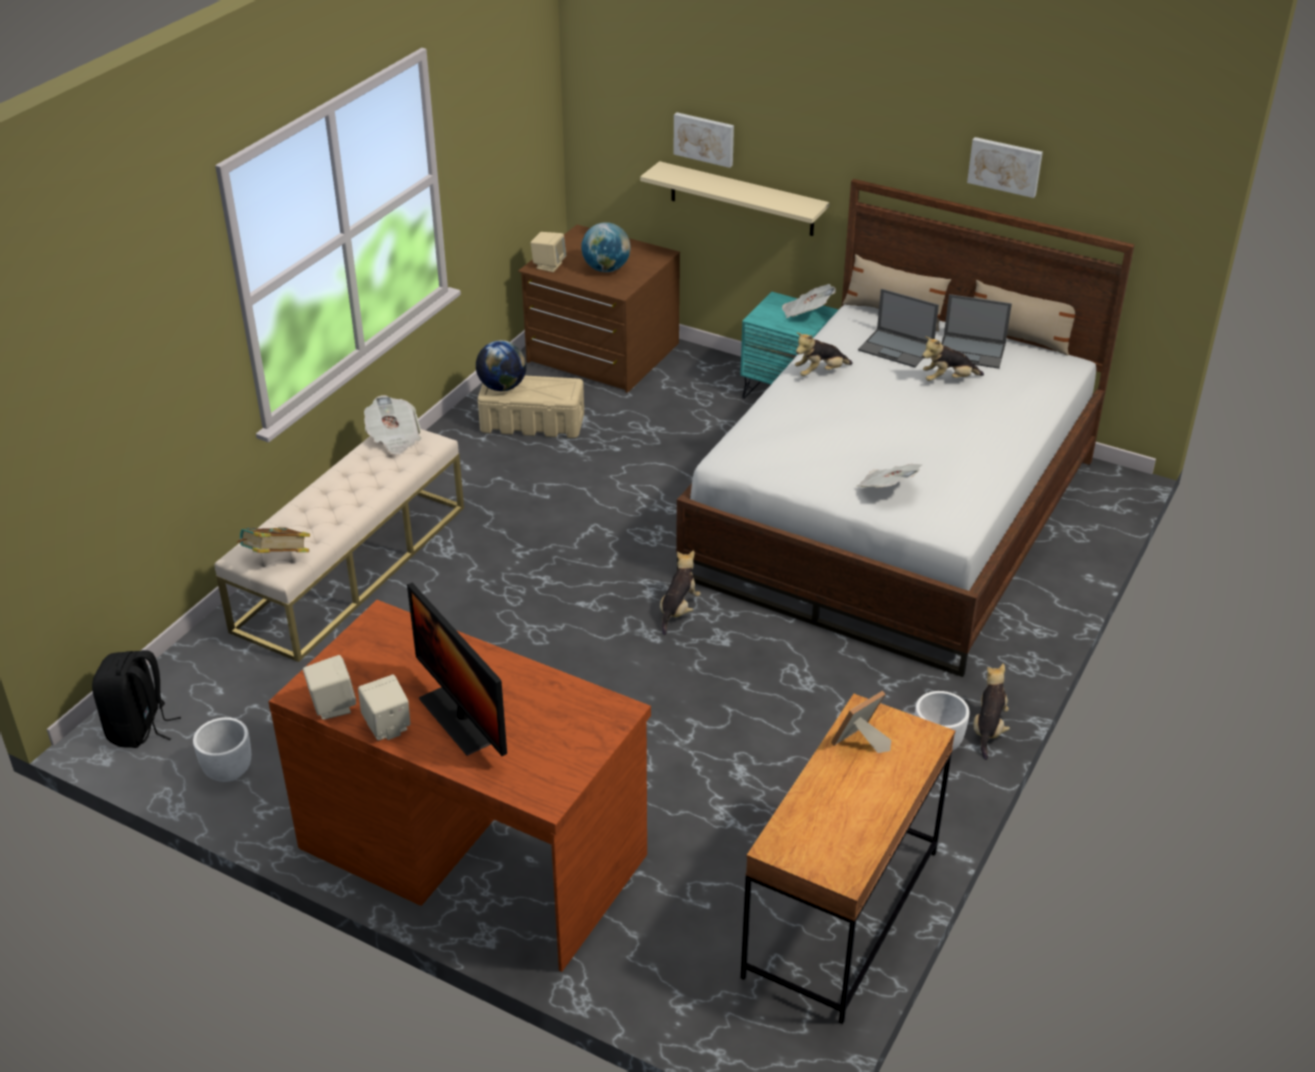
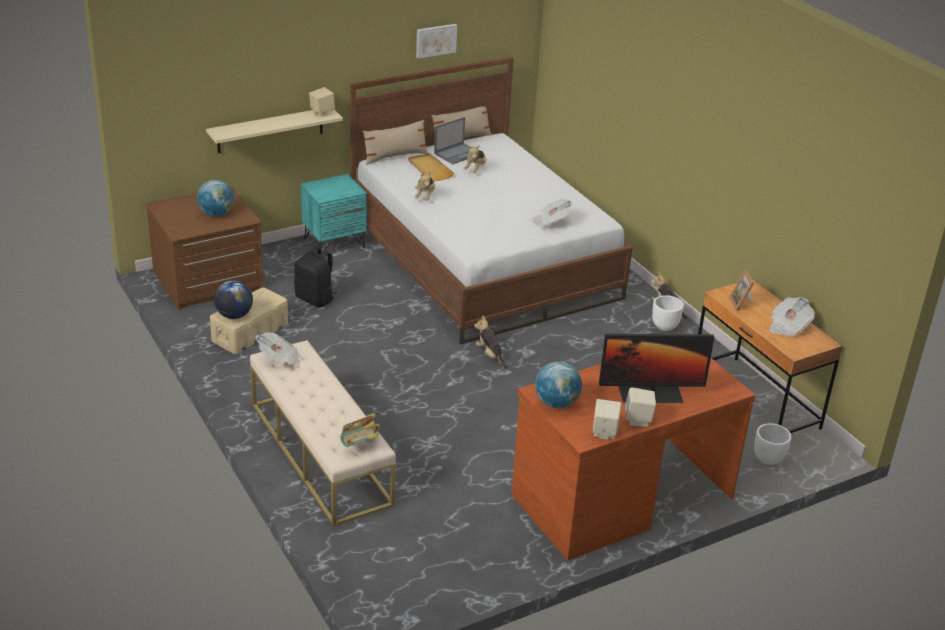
camera: 60 degrees left, 5 degrees down
black backpack [92,650,181,748] -> black backpack moved to [294,247,337,307]
white planter [193,717,251,782] -> white planter moved to [754,423,791,465]
beige speaker [531,232,566,272] -> beige speaker moved to [309,87,335,117]
picture [674,112,734,168] -> none
newspaper [782,284,836,318] -> newspaper moved to [769,297,815,337]
laptop [858,289,939,367] -> beige tray [408,153,454,181]
none -> globe [535,361,582,408]

